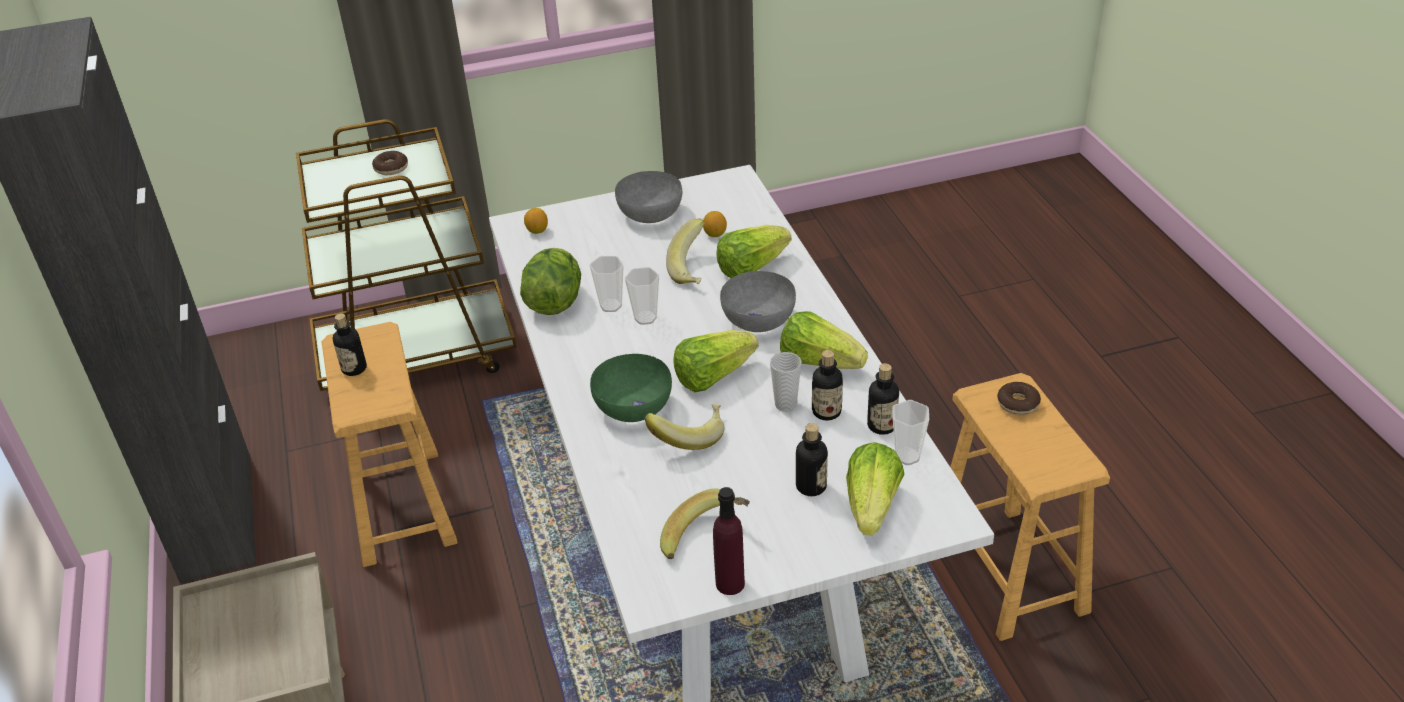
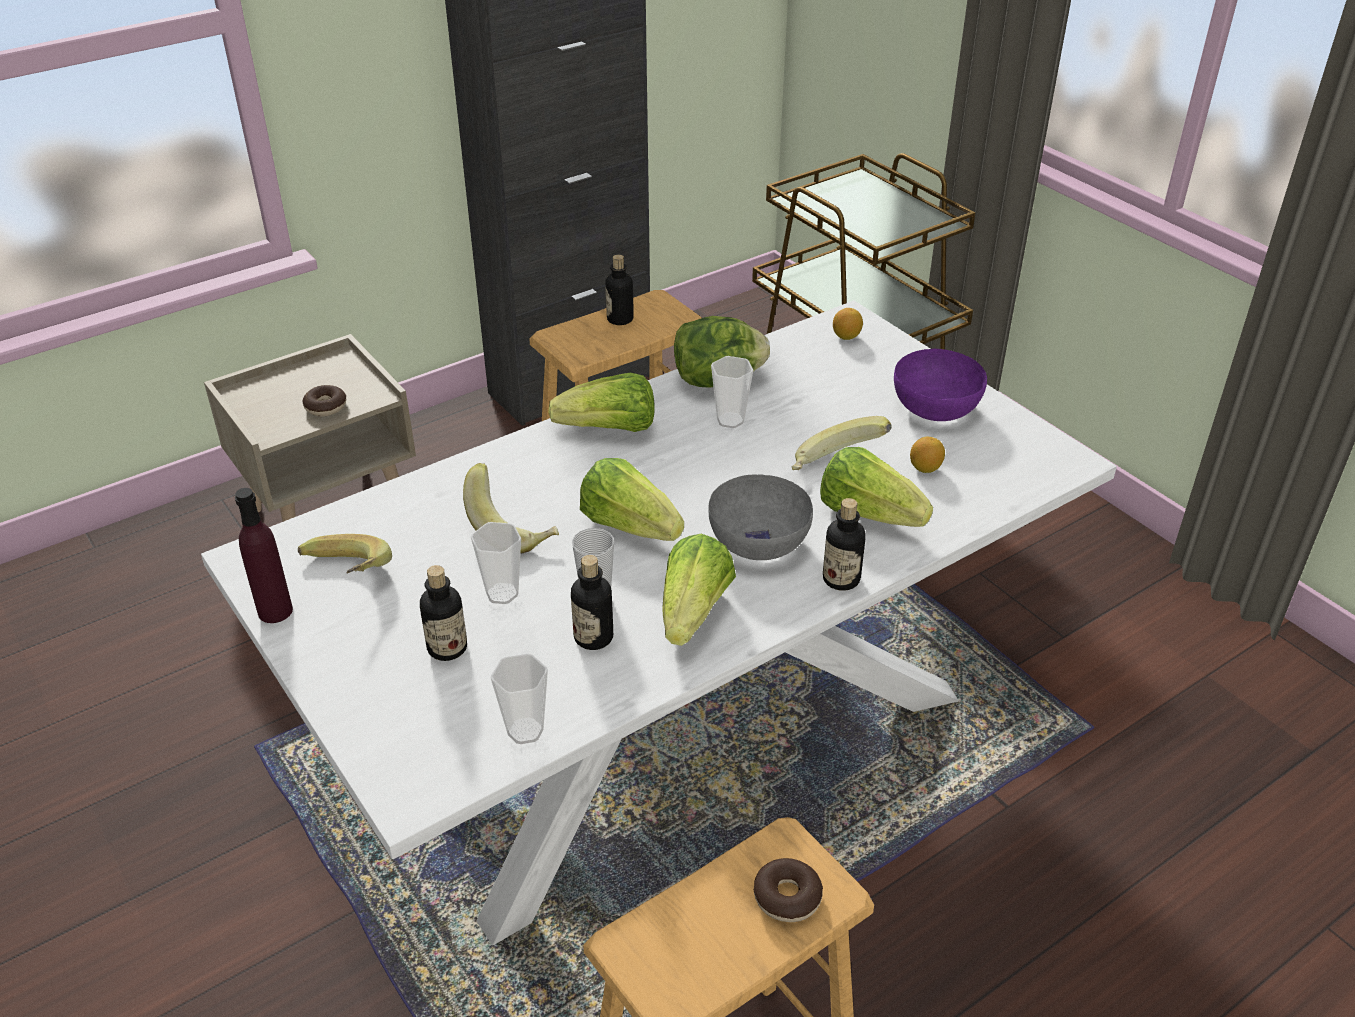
camera: 70 degrees right, 0 degrees up
donut [372,151,408,175] -> donut moved to [302,385,346,417]
green bowl [590,354,672,422] -> none
grey bowl [615,171,682,223] -> purple bowl [894,349,987,421]
cup [625,267,659,325] -> cup moved to [471,522,521,604]
lettuce [846,442,904,535] -> lettuce moved to [548,373,655,432]
bottle [867,363,899,435] -> bottle moved to [823,498,866,591]

